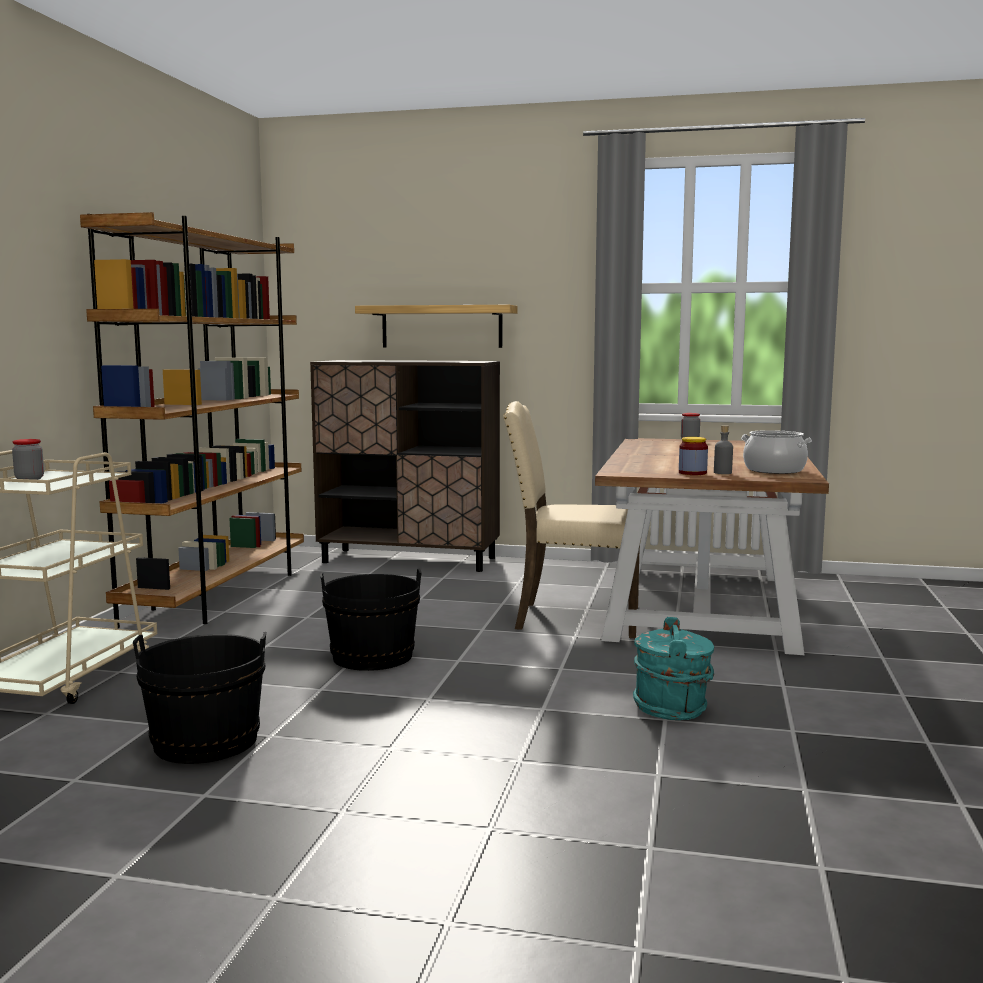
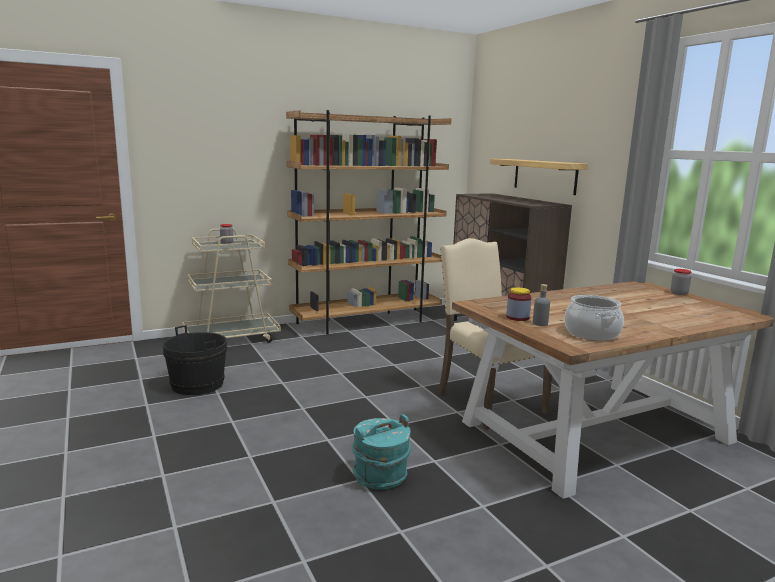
camera: 50 degrees right, 5 degrees up
black bucket [320,569,422,671] -> none

